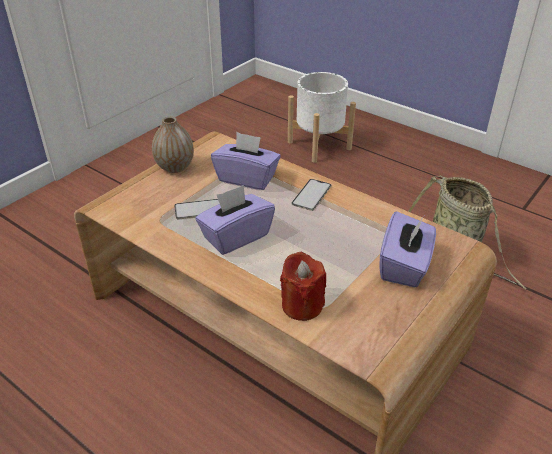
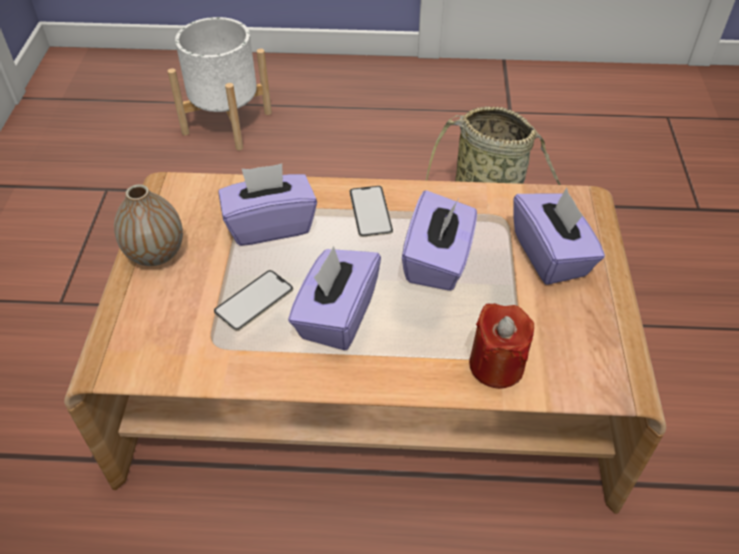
camera: 35 degrees left, 10 degrees up
none -> purple tissue box [402,190,477,291]

